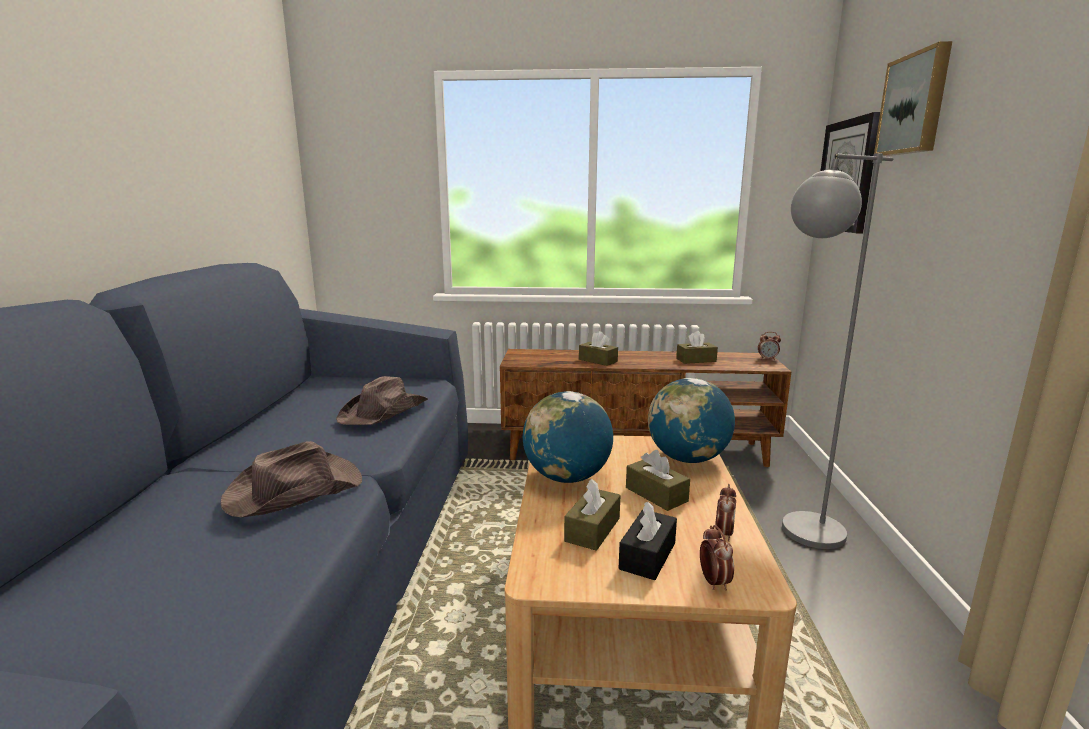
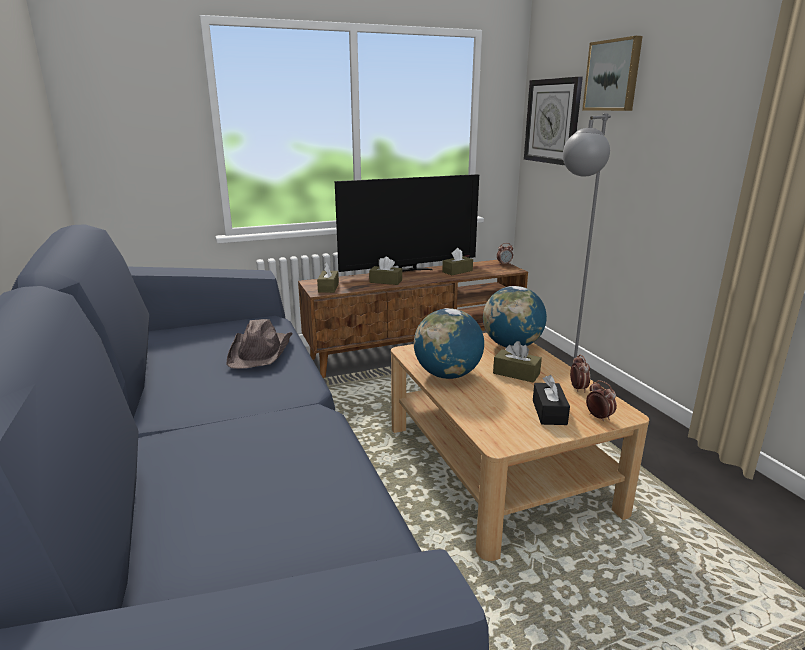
camera: 25 degrees left, 5 degrees up
brown hat [220,441,362,517] -> none
brown tissue box [564,479,621,551] -> brown tissue box moved to [317,263,339,293]
none -> television [335,174,479,272]

